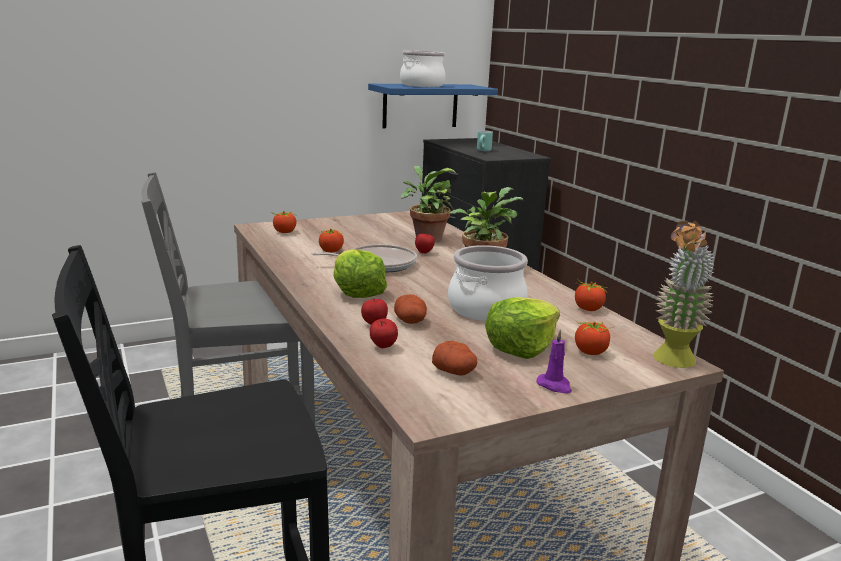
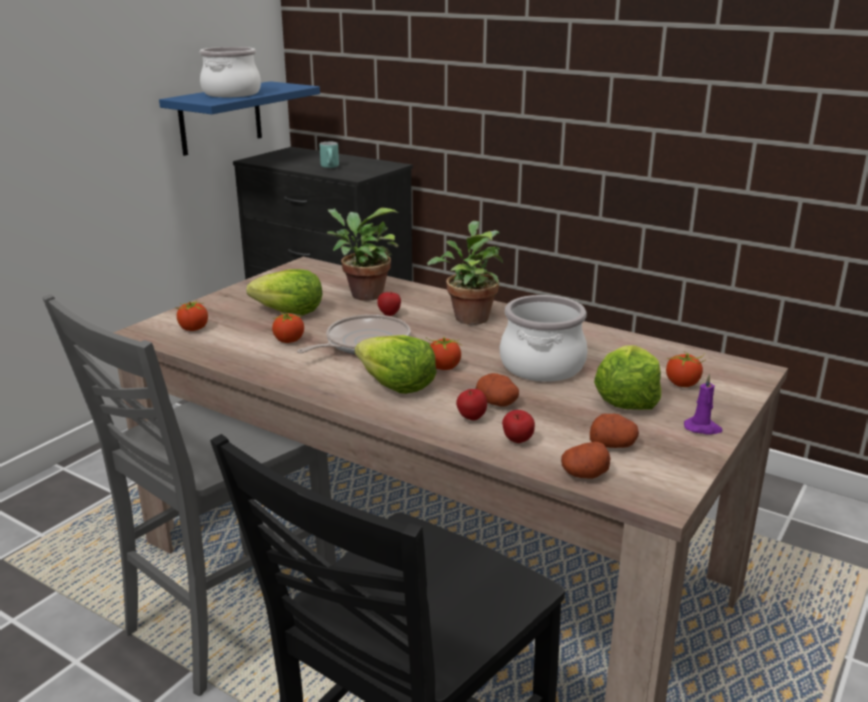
camera: 30 degrees left, 5 degrees up
tomato [575,279,607,311] -> tomato moved to [425,337,463,370]
potted plant [653,221,714,368] -> none
none -> lettuce [246,269,322,315]
none -> potato [561,442,610,479]

